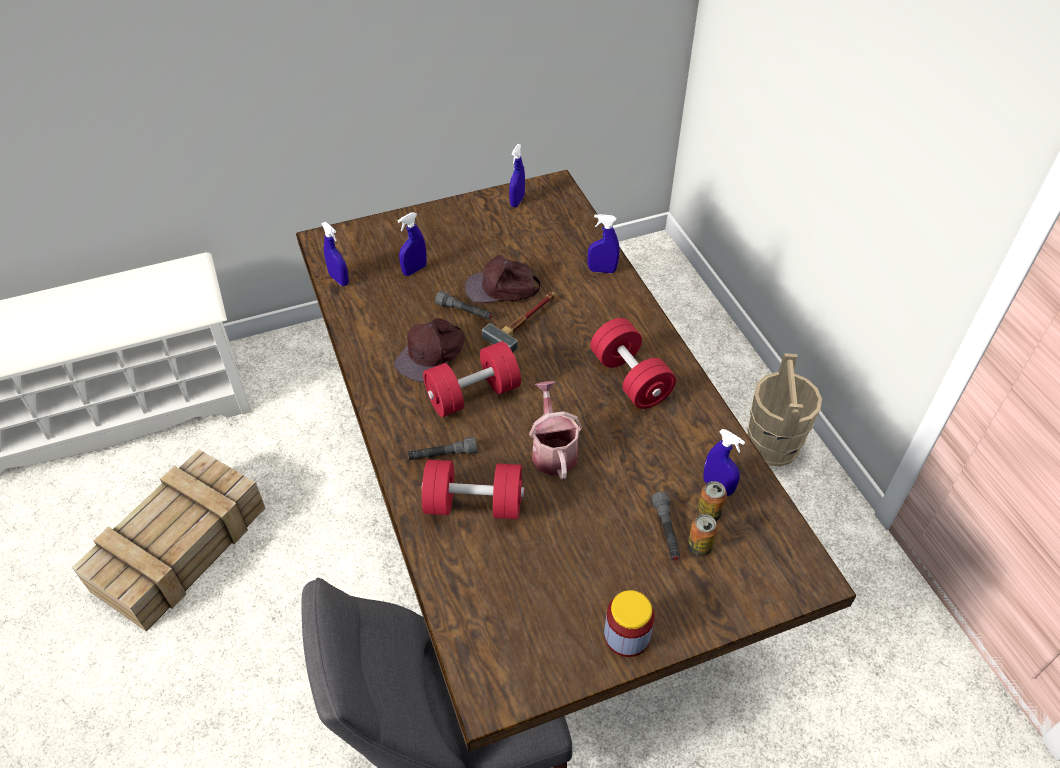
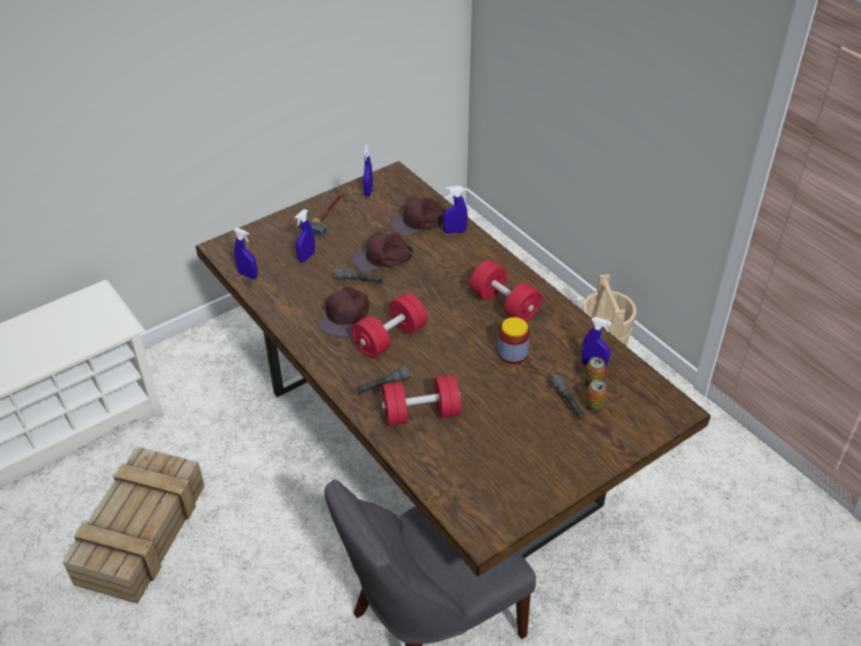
camera: 15 degrees left, 5 degrees down
hammer [482,292,555,352] -> hammer moved to [298,192,344,237]
watering can [529,381,582,479] -> none
jar [604,590,655,657] -> jar moved to [498,317,530,364]
none -> brown cap [390,197,445,236]

